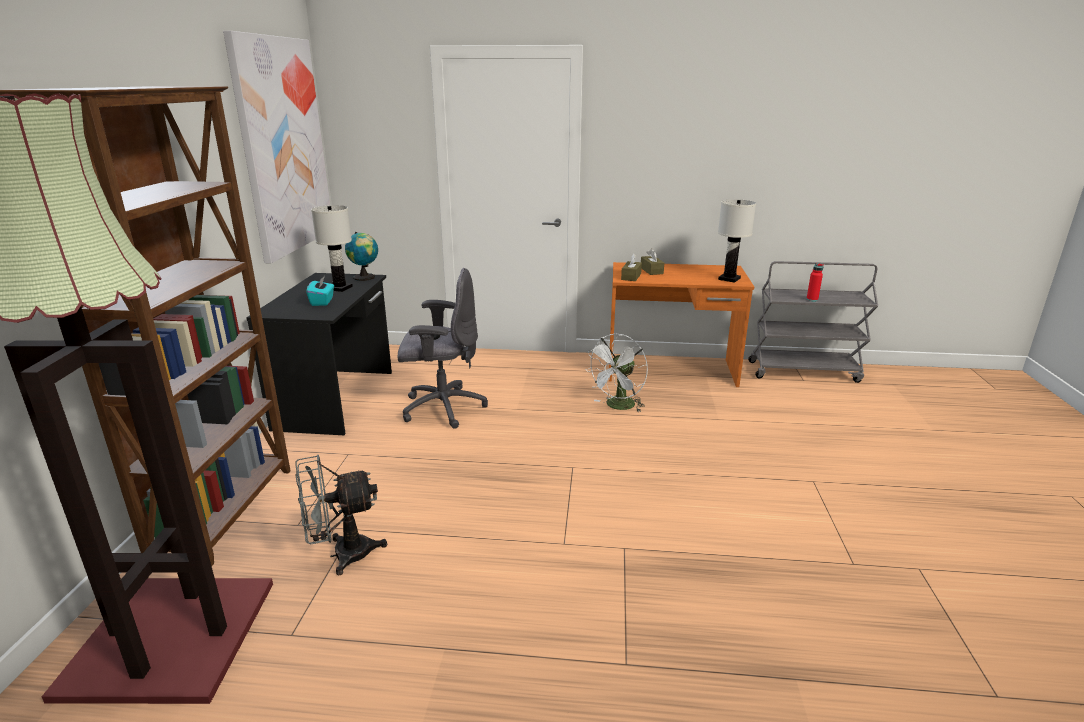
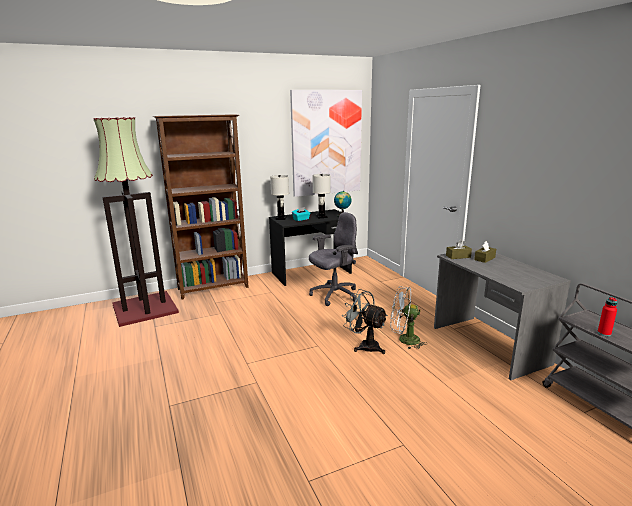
camera: 60 degrees right, 5 degrees down
grey fan [296,455,387,575] -> grey fan moved to [342,289,388,354]
grey office chair [398,268,488,429] -> grey office chair turned 90 degrees counterclockwise [309,212,358,306]
orange desk [609,262,754,387] -> grey desk [434,247,571,380]
white table lamp [718,199,756,283] -> white table lamp moved to [270,175,289,220]

